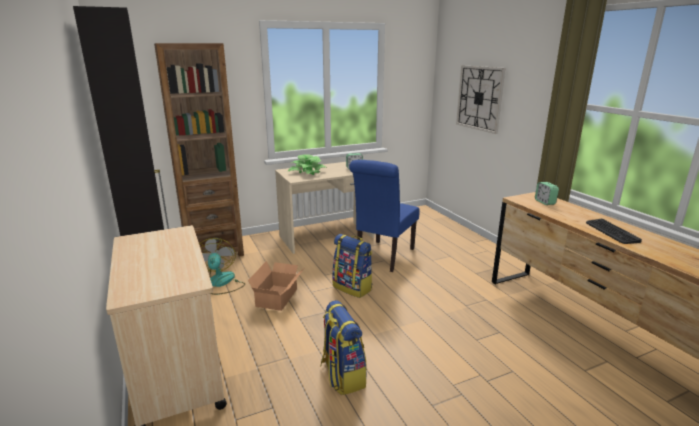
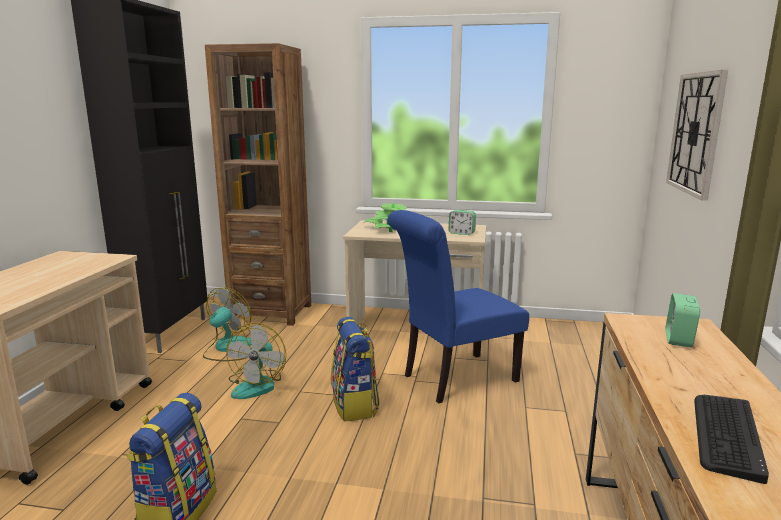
camera: 35 degrees right, 5 degrees down
cardboard box [248,261,304,311] -> fan [226,323,286,399]

